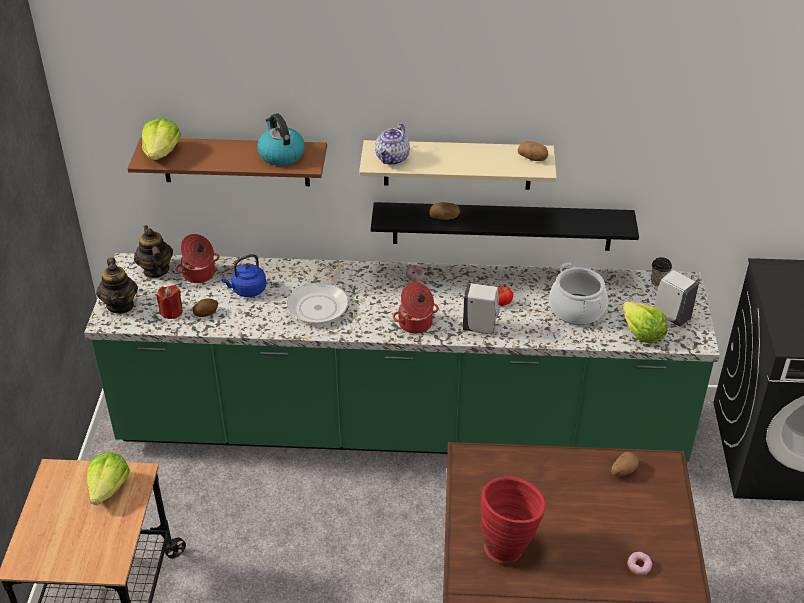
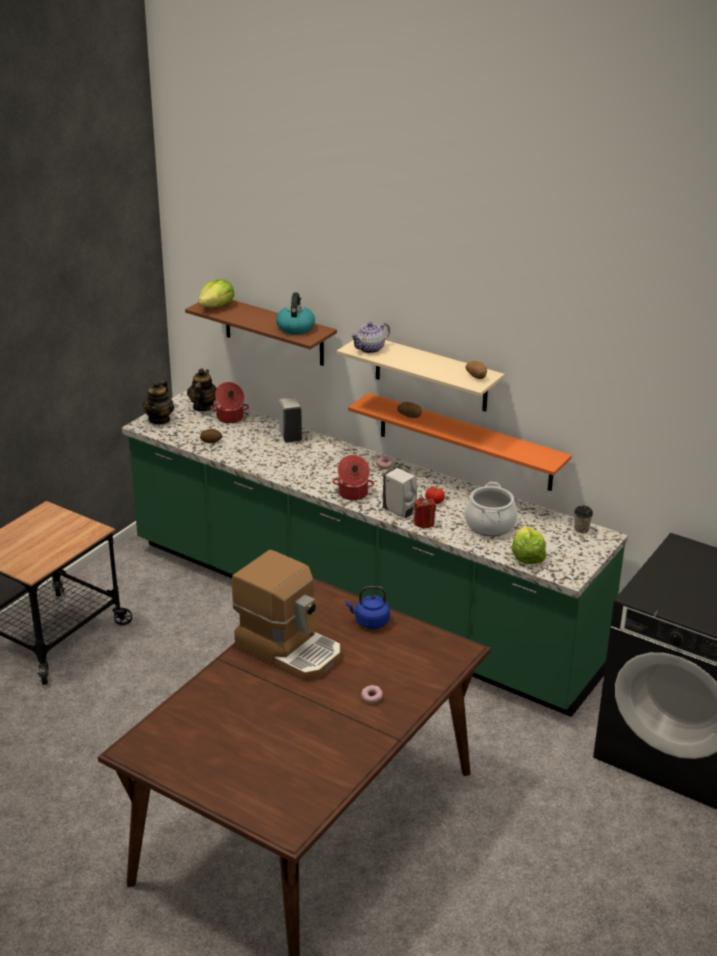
camera: 30 degrees right, 10 degrees down
lettuce [87,452,130,505] -> none
red candle [157,285,183,319] -> red candle moved to [414,498,436,529]
blue kettle [221,254,266,297] -> blue kettle moved to [345,586,390,629]
frying pan [287,265,349,324] -> none
black shelf [371,202,639,251] -> orange shelf [348,393,572,491]
red vase [481,476,546,563] -> coffee machine [232,550,340,681]
potato [611,452,639,477] -> none
white soap dispenser [655,270,699,327] -> white soap dispenser moved to [279,397,302,443]

